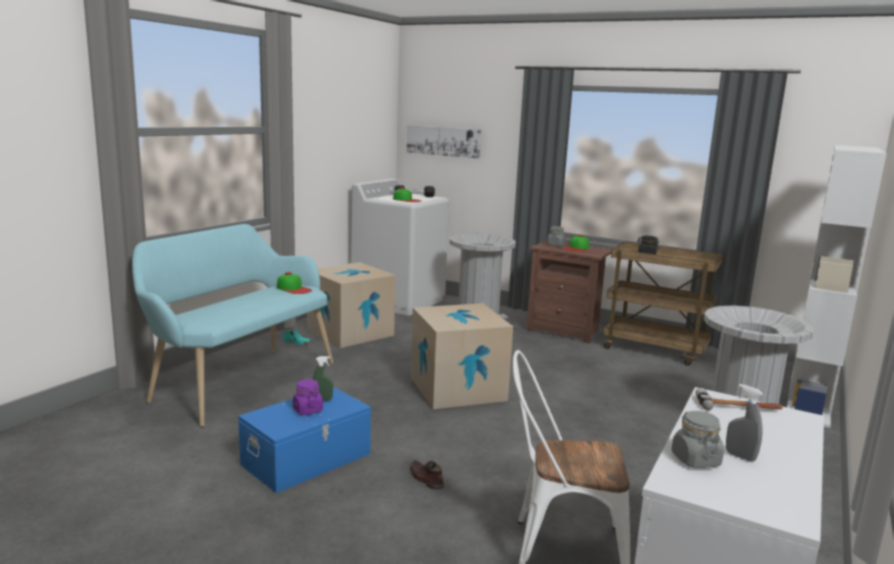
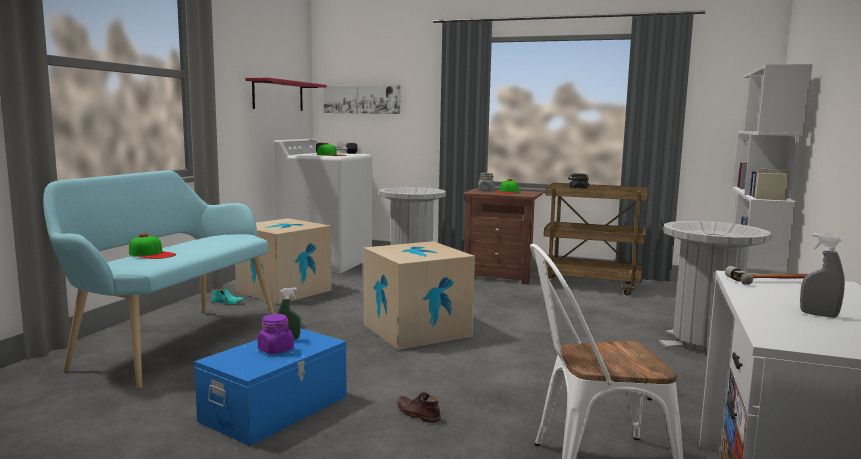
camera: 10 degrees left, 5 degrees down
cap [277,272,312,294] -> cap moved to [129,234,176,259]
grey jar [671,411,724,468] -> none
none -> red shelf [245,78,327,111]

